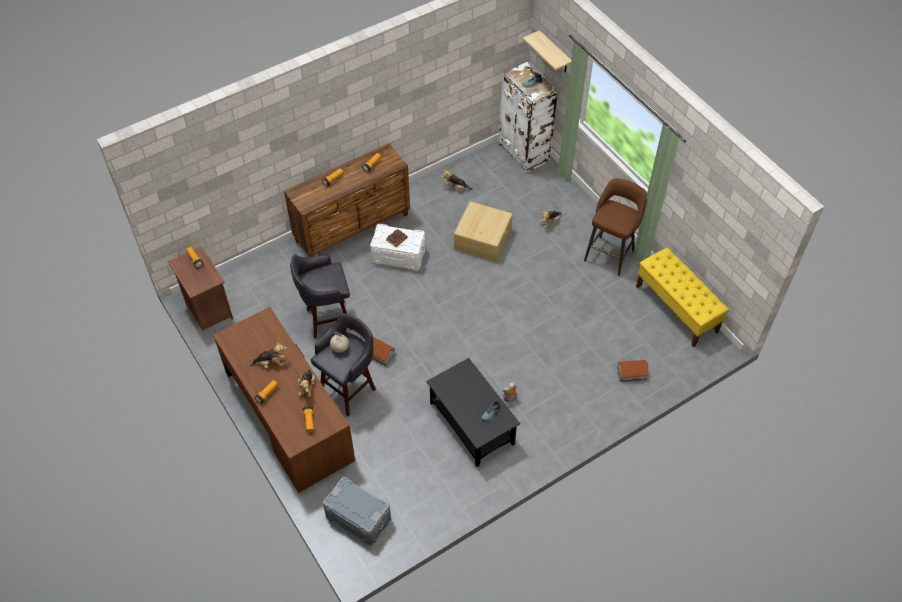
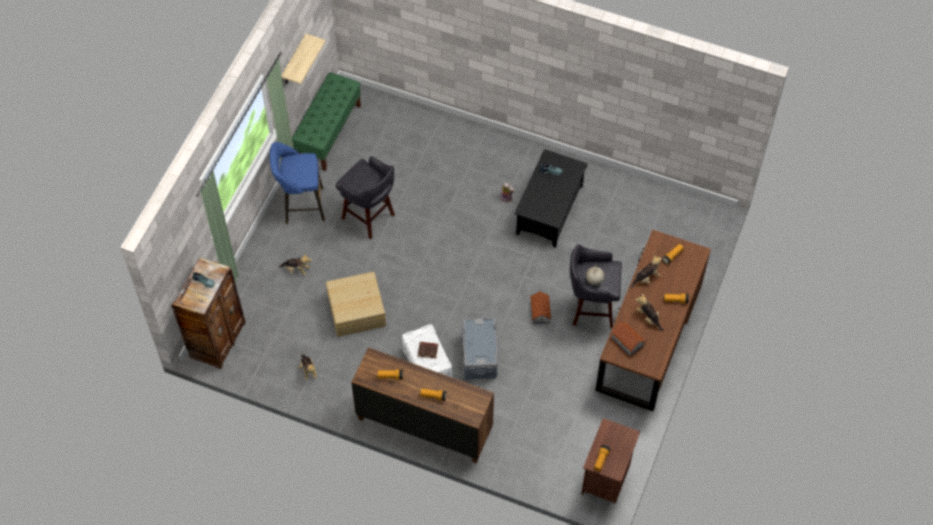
camera: 125 degrees left, 5 degrees up
grey stool [290,254,352,339] -> grey stool moved to [336,156,395,239]
grey storage box [323,477,391,545] -> grey storage box moved to [462,318,498,380]
white cabinet [498,62,557,173] -> brown cabinet [171,258,245,369]
shelf [523,30,571,73] -> shelf moved to [281,34,326,84]
brown stool [584,178,647,276] -> blue stool [270,142,325,224]
toy house [617,360,649,382] -> toy house moved to [611,321,646,356]
yellow bench [636,247,729,348] -> green bench [292,72,361,171]

